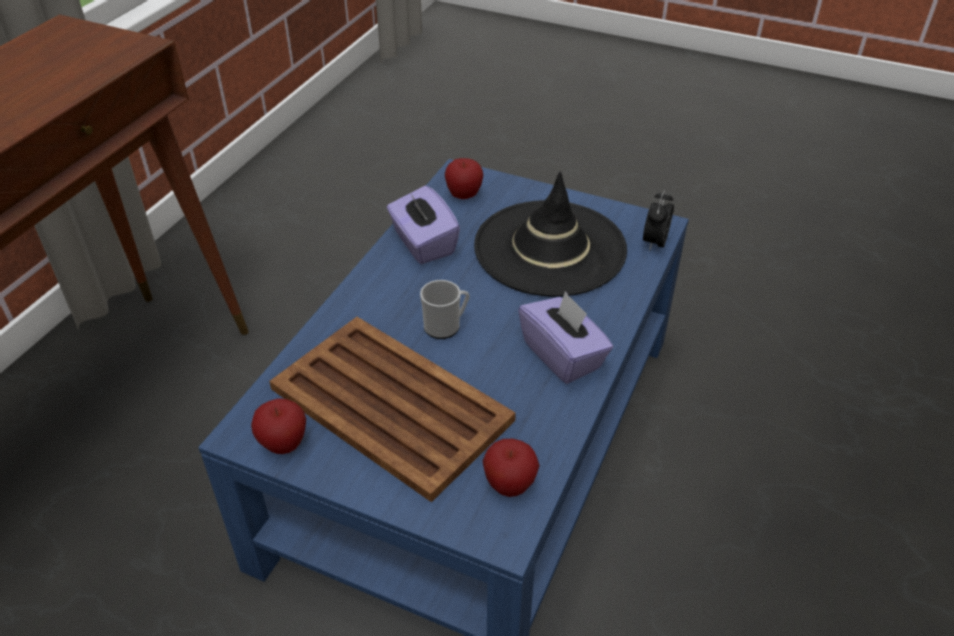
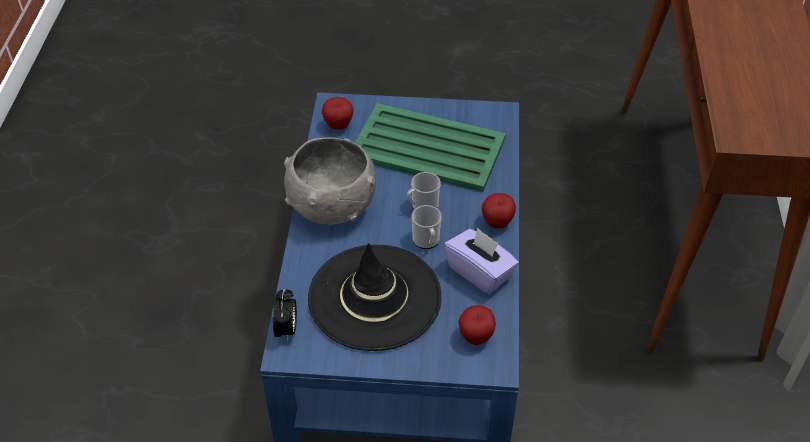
camera: 160 degrees right, 5 degrees up
apple [251,398,306,454] -> apple moved to [481,193,516,229]
brown tray [269,317,516,502] -> green tray [355,103,506,192]
purple tissue box [518,291,613,384] -> grey bowl [284,137,376,225]
none -> mug [411,205,442,249]

